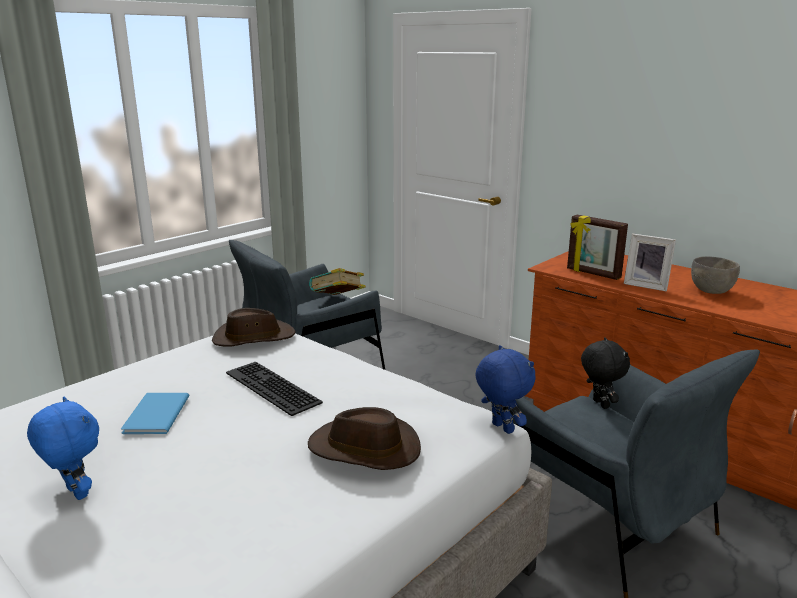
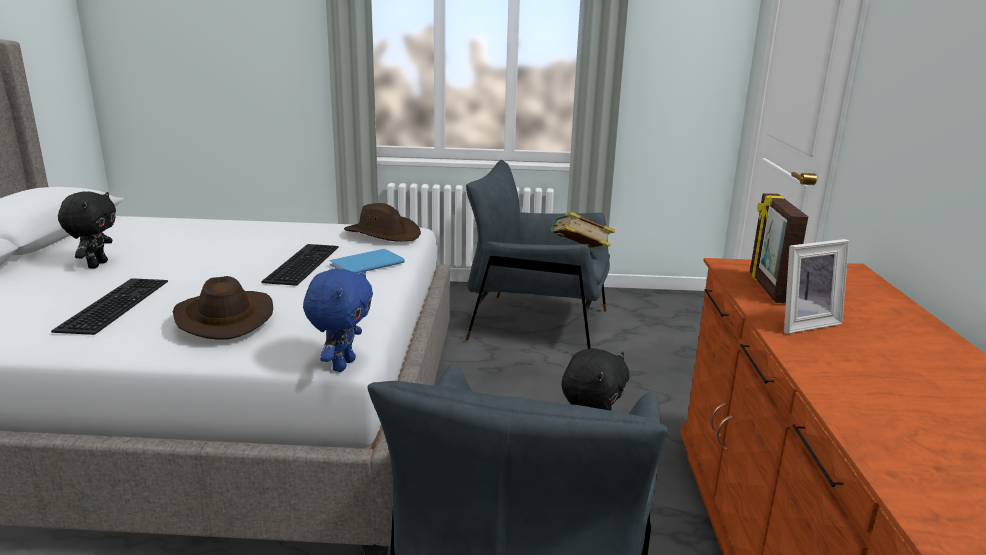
camera: 50 degrees right, 0 degrees up
blue plush toy [27,396,99,500] -> black plush toy [58,191,116,268]
blue book [121,393,189,434] -> blue book moved to [330,249,405,273]
picture frame [624,233,676,291] -> picture frame turned 105 degrees counterclockwise [784,239,849,334]
grey bowl [691,256,740,294] -> none
none -> keyboard [51,278,168,335]

